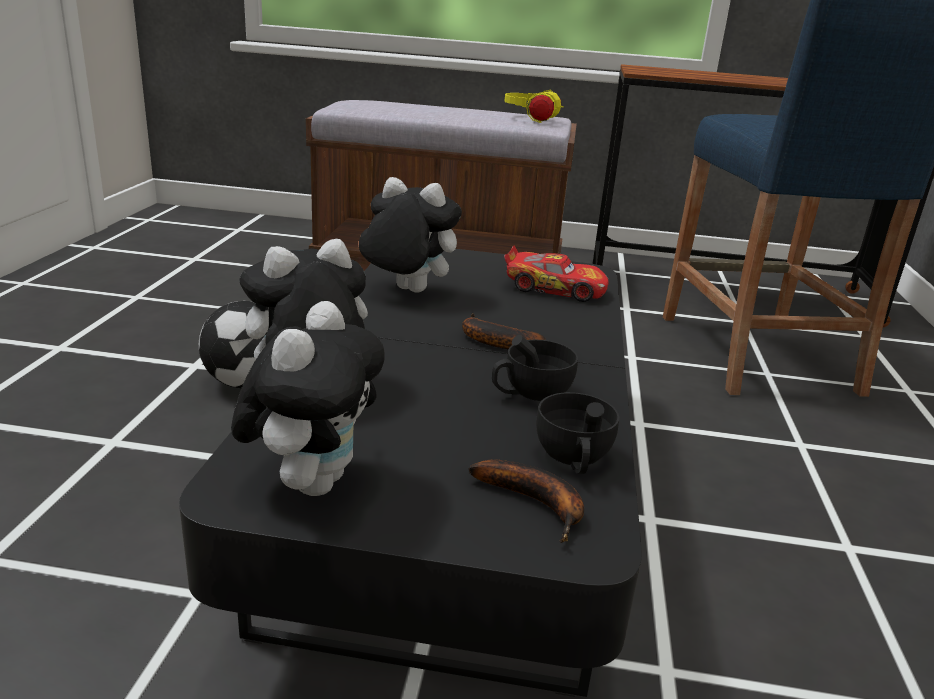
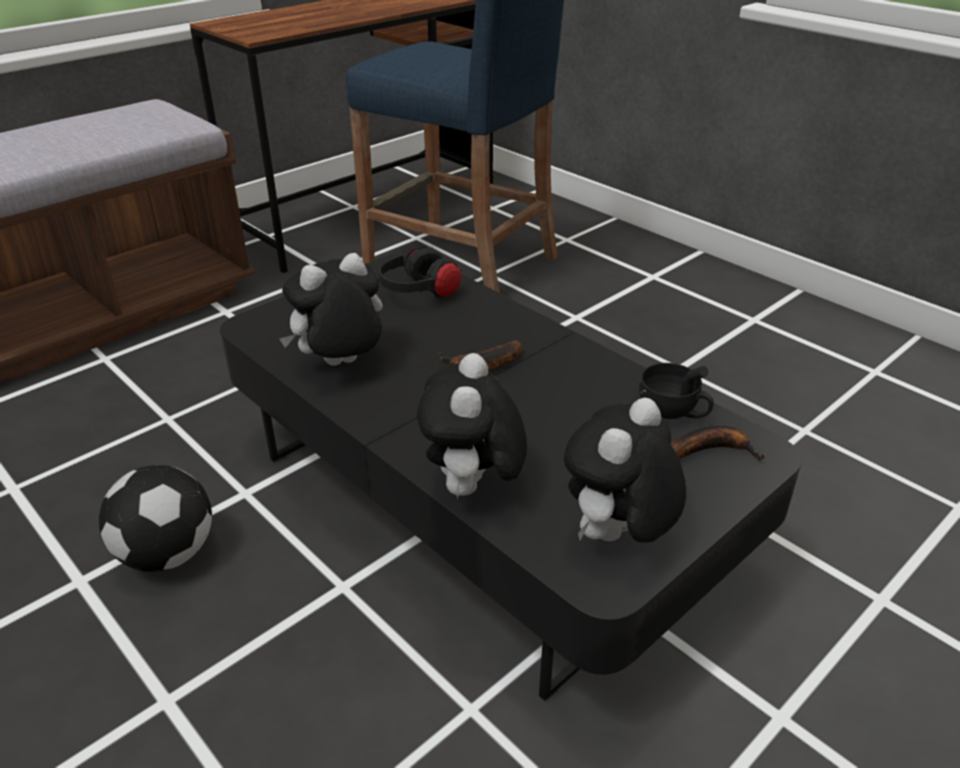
camera: 50 degrees left, 10 degrees up
plush toy [231,301,385,496] -> plush toy turned 105 degrees counterclockwise [564,398,687,543]
black cup [492,335,578,401] -> none
yellow headphones [504,90,564,123] -> none
toy car [504,245,609,302] -> black headphones [378,246,462,299]

